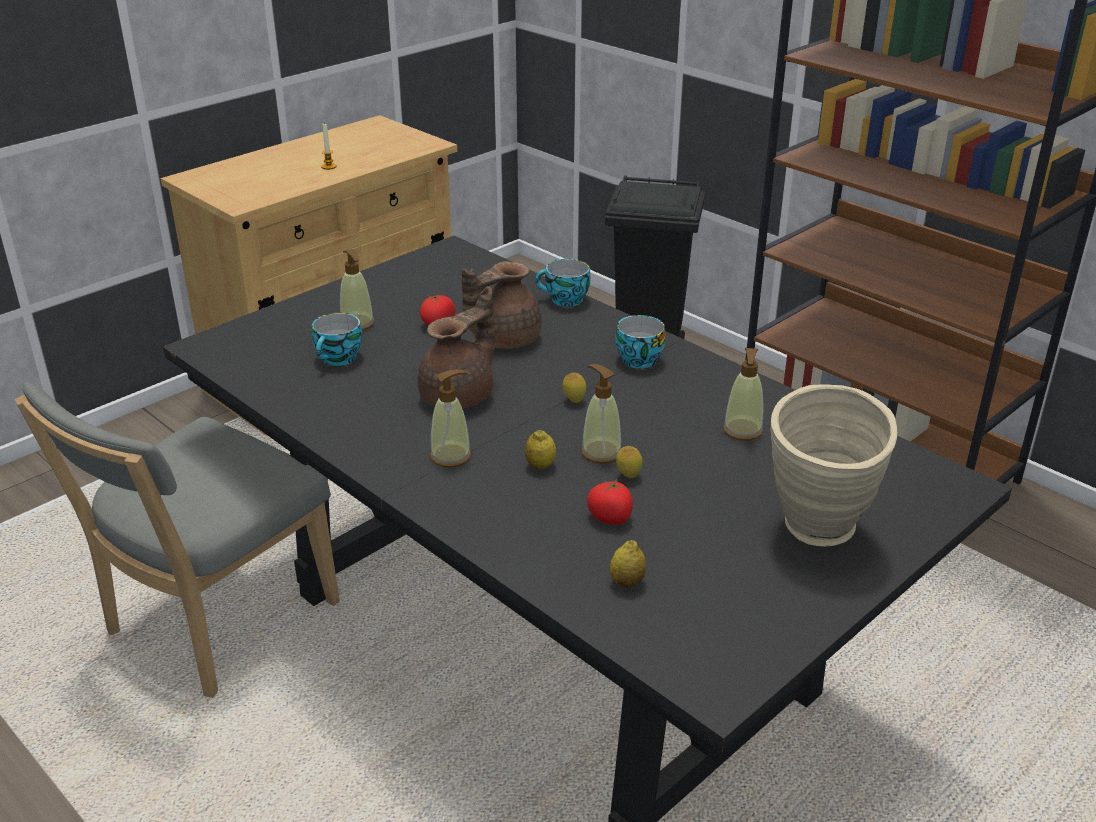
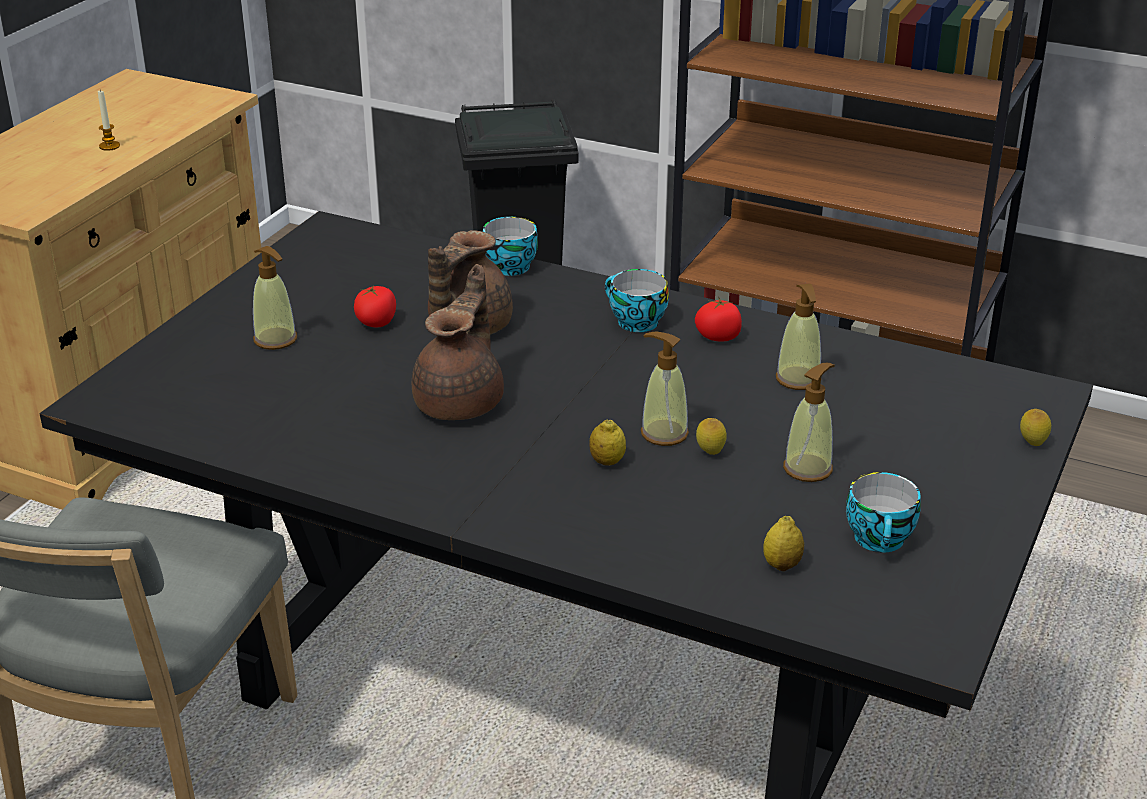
camera: 20 degrees left, 0 degrees up
cup [312,313,363,366] -> cup moved to [846,472,921,553]
soap dispenser [430,369,471,467] -> soap dispenser moved to [783,363,835,482]
lemon [563,373,586,403] -> lemon moved to [1020,409,1051,446]
tomato [587,478,633,525] -> tomato moved to [695,298,742,341]
beige vase [770,385,897,546] -> none

